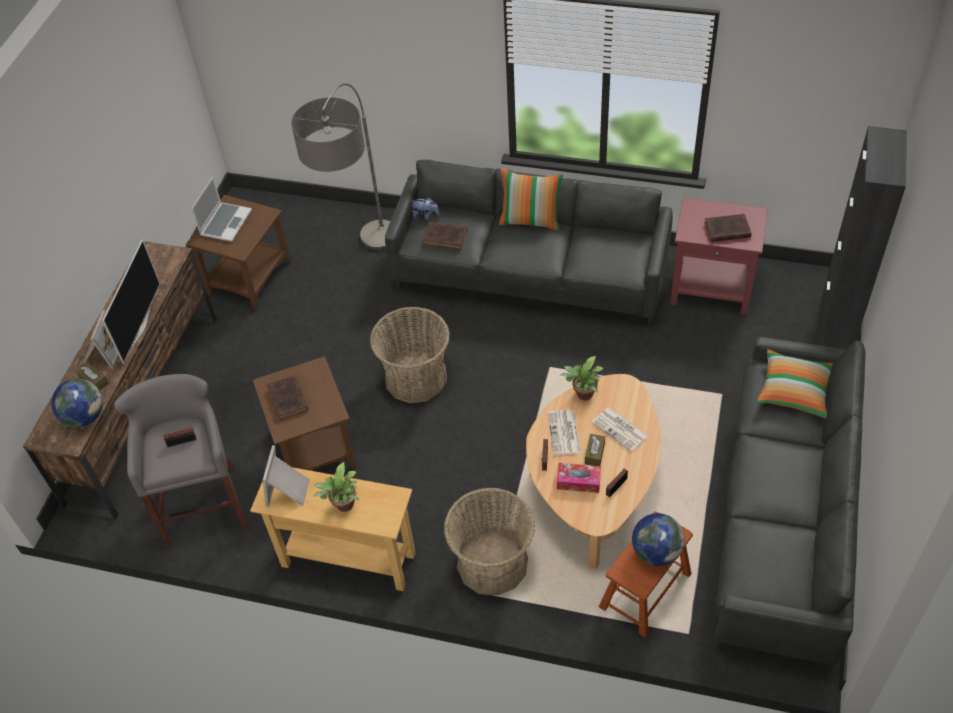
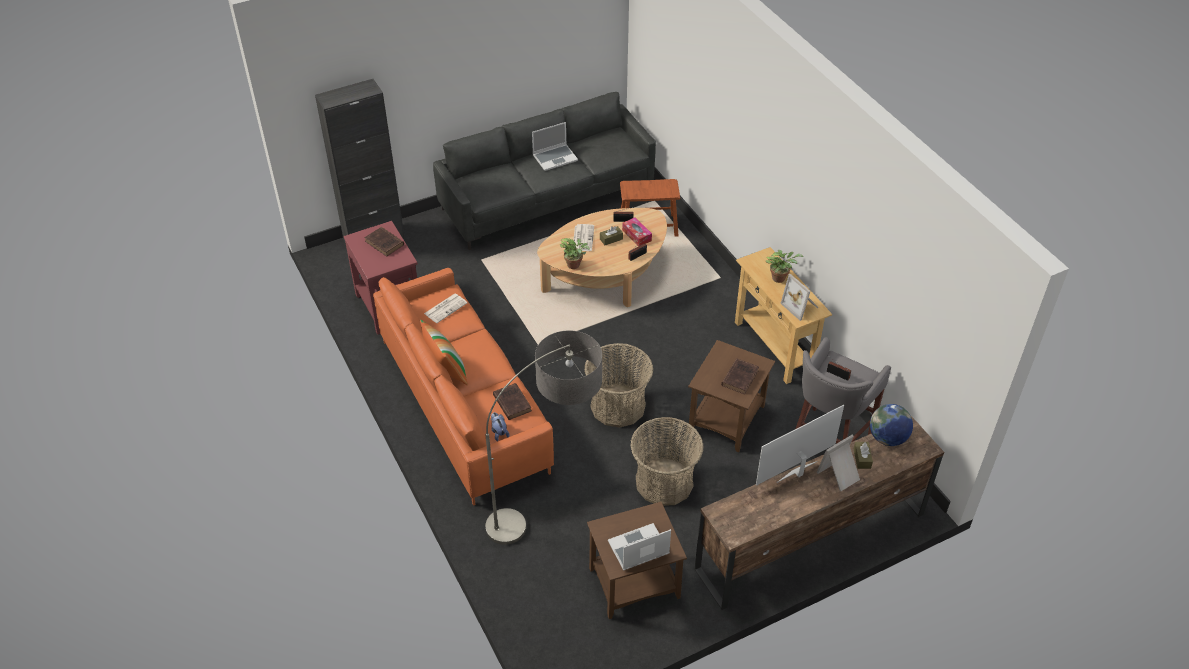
camera: 135 degrees left, 5 degrees down
picture frame [263,445,310,507] -> picture frame turned 90 degrees clockwise [780,274,818,321]
grey sofa [385,160,673,327] -> orange sofa [373,268,554,506]
basket [444,488,535,595] -> basket moved to [630,417,704,506]
newspaper [548,410,581,455] -> newspaper moved to [424,294,468,323]
globe [632,513,685,566] -> none
pillow [756,350,833,419] -> none
none -> laptop [532,122,578,171]

